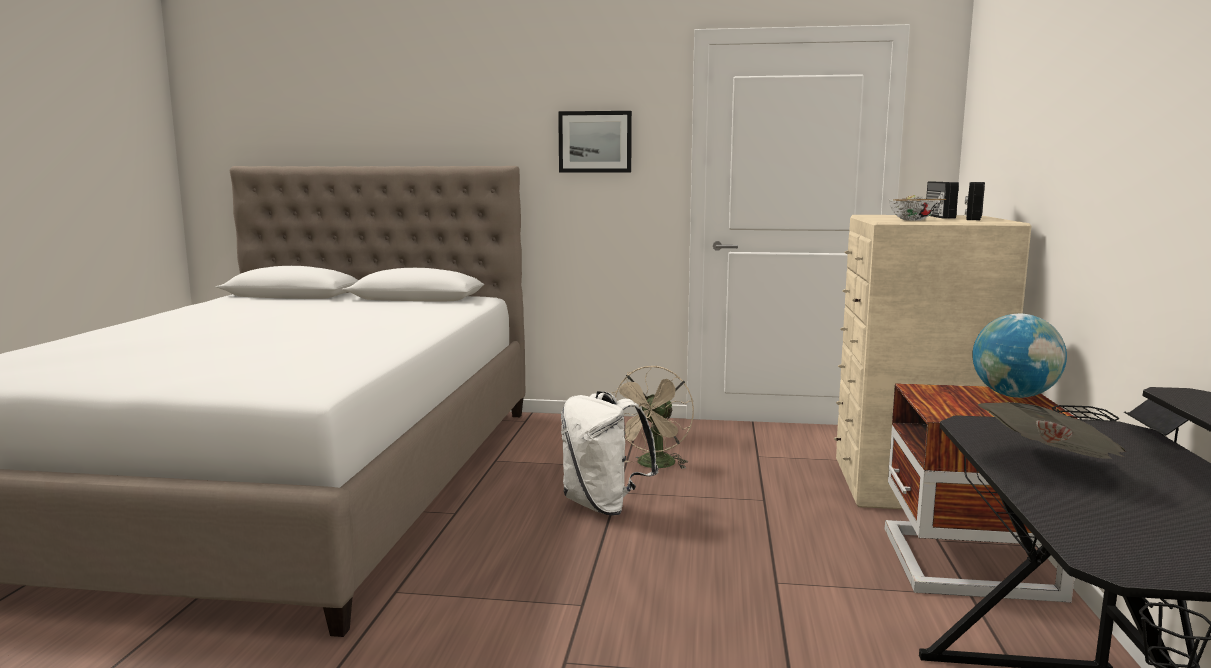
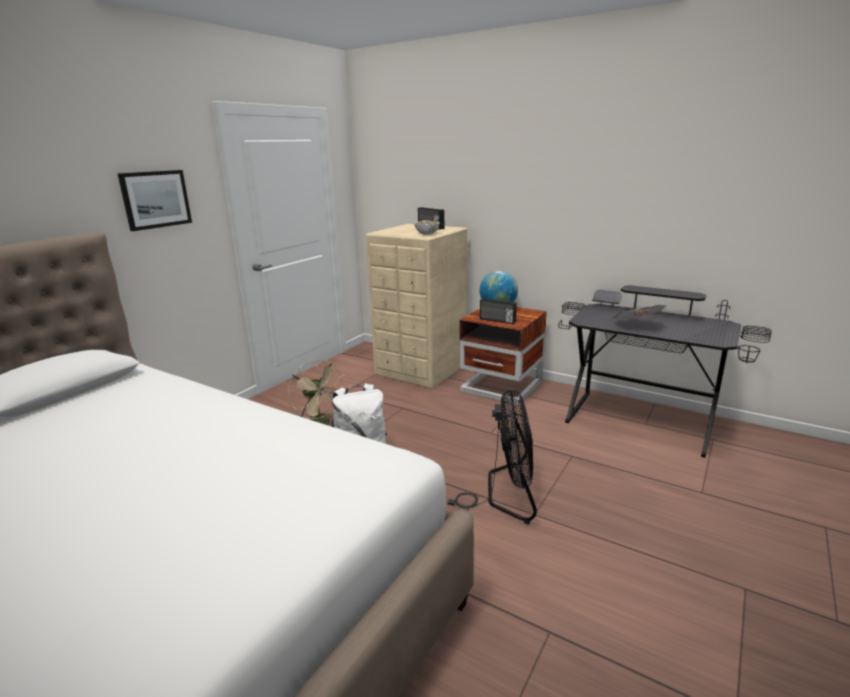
camera: 65 degrees left, 10 degrees up
radio [926,181,959,219] -> radio moved to [480,298,517,324]
none -> black fan [446,389,537,525]

